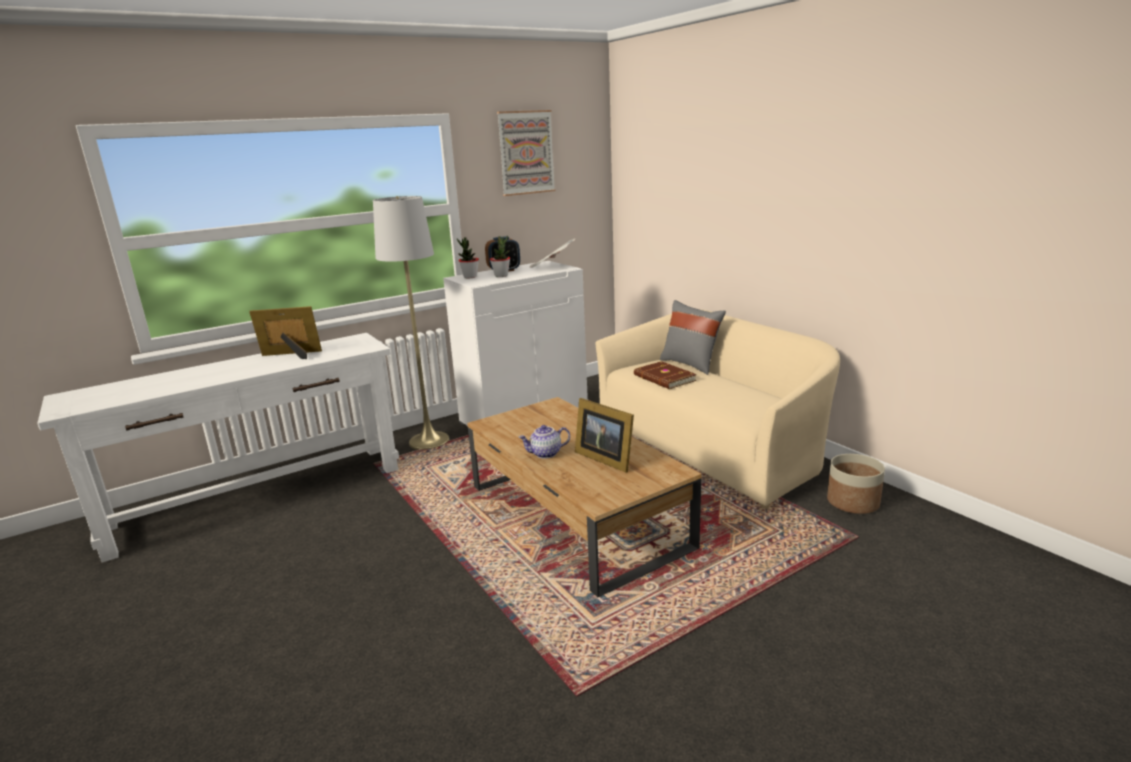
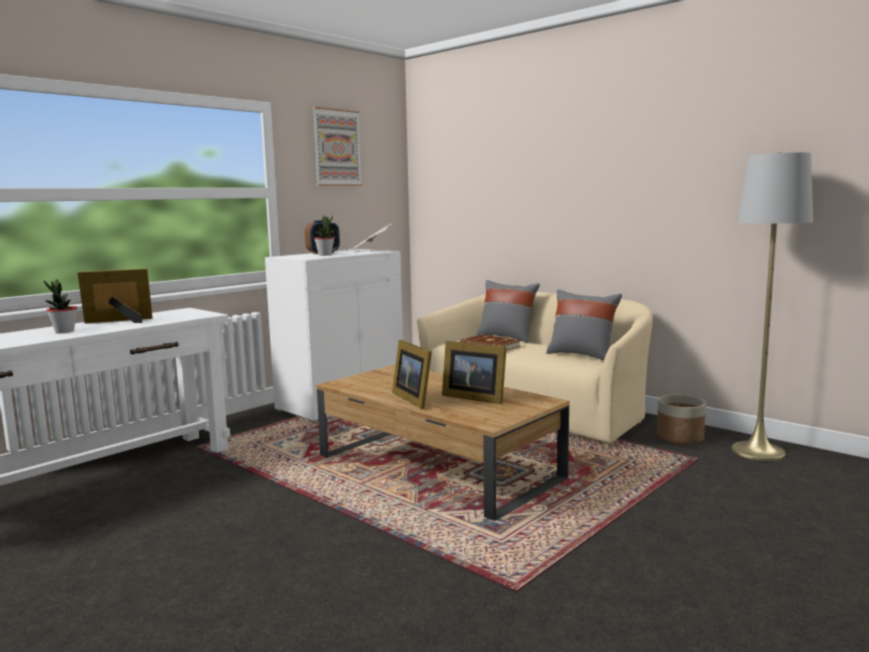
camera: 15 degrees left, 10 degrees down
grey floor lamp [373,196,450,450] -> grey floor lamp moved to [731,152,813,461]
potted plant [457,237,479,278] -> potted plant moved to [44,280,77,333]
teapot [518,425,570,459] -> picture frame [392,340,432,409]
none -> grey pillow [546,289,622,361]

